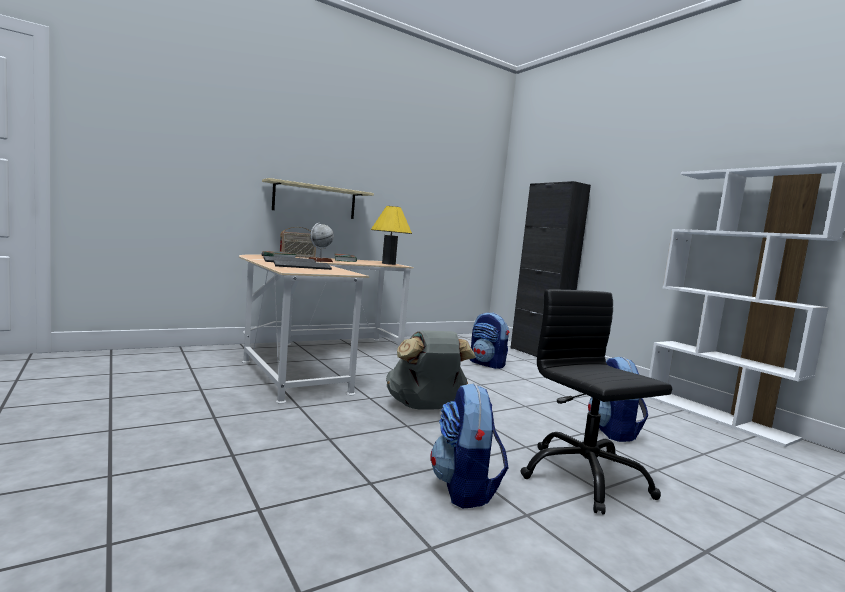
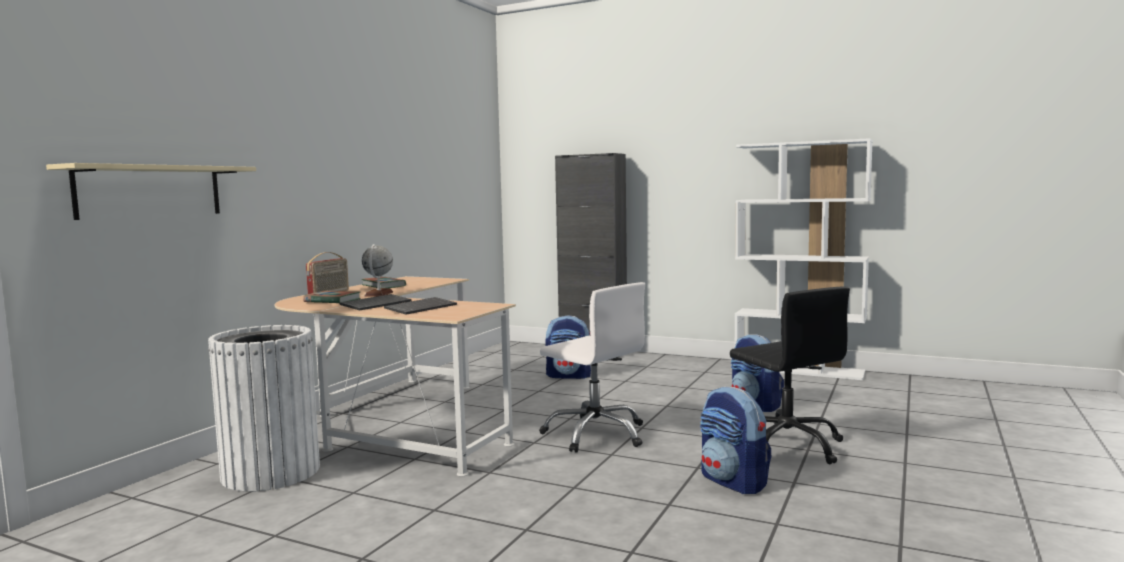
camera: 30 degrees left, 0 degrees up
beige shelf [262,178,374,219] -> beige shelf moved to [46,163,256,220]
yellow table lamp [371,206,412,265] -> none
grey backpack [386,330,476,410] -> white office chair [539,282,645,453]
black office chair [520,290,672,514] -> black office chair turned 150 degrees counterclockwise [730,286,850,464]
none -> white trash can [208,325,320,492]

